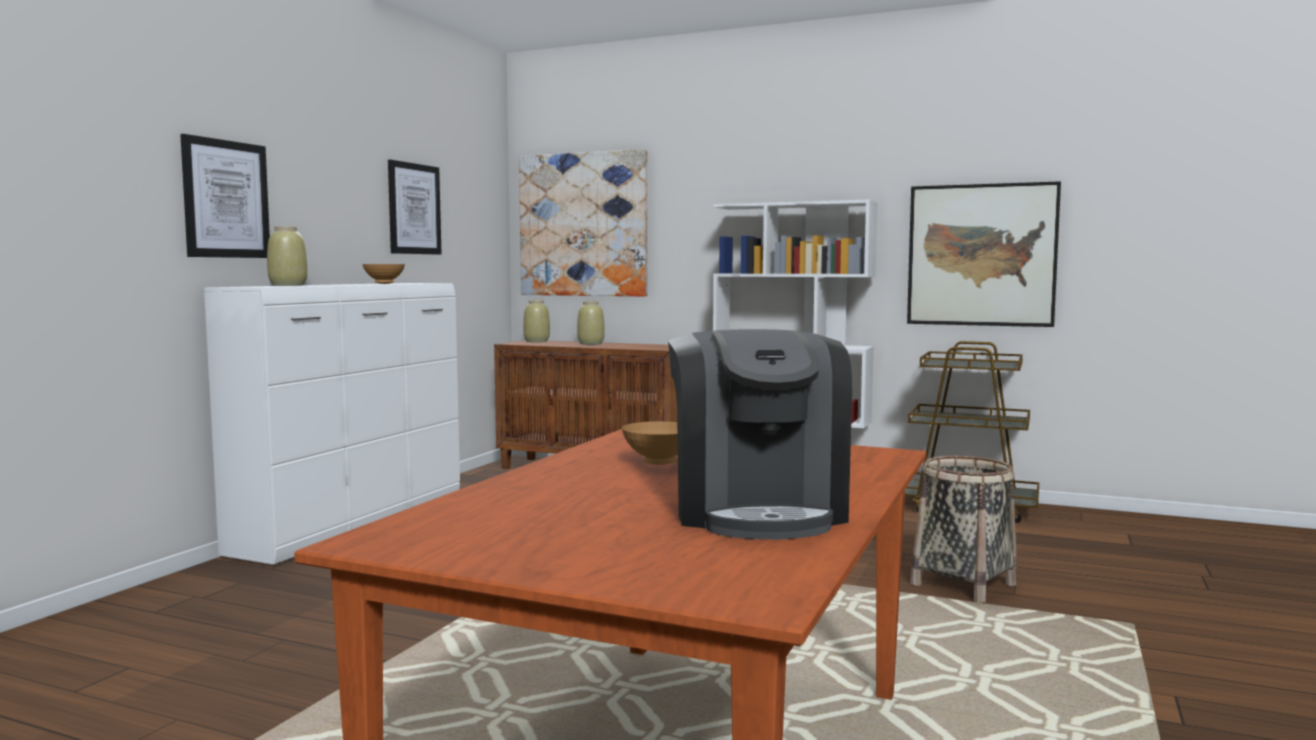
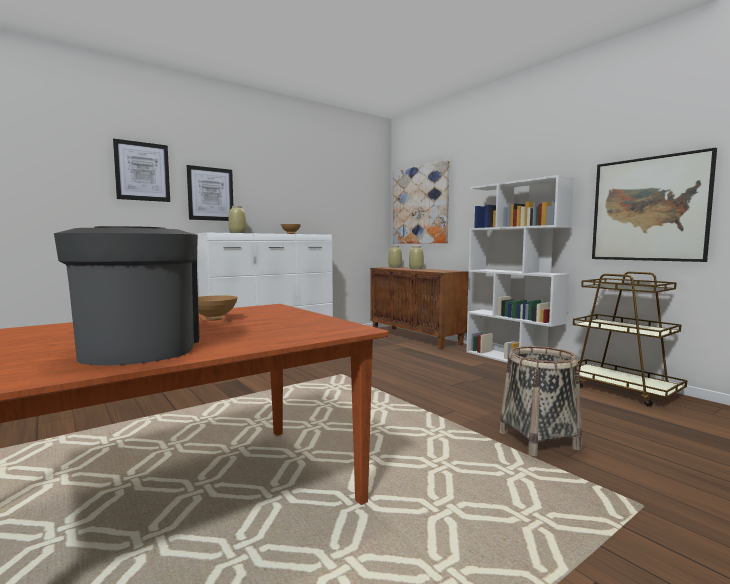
camera: 30 degrees right, 0 degrees up
picture [388,160,441,255] -> picture moved to [113,138,170,202]
coffee machine [668,329,852,540] -> coffee machine turned 135 degrees clockwise [54,226,200,365]

